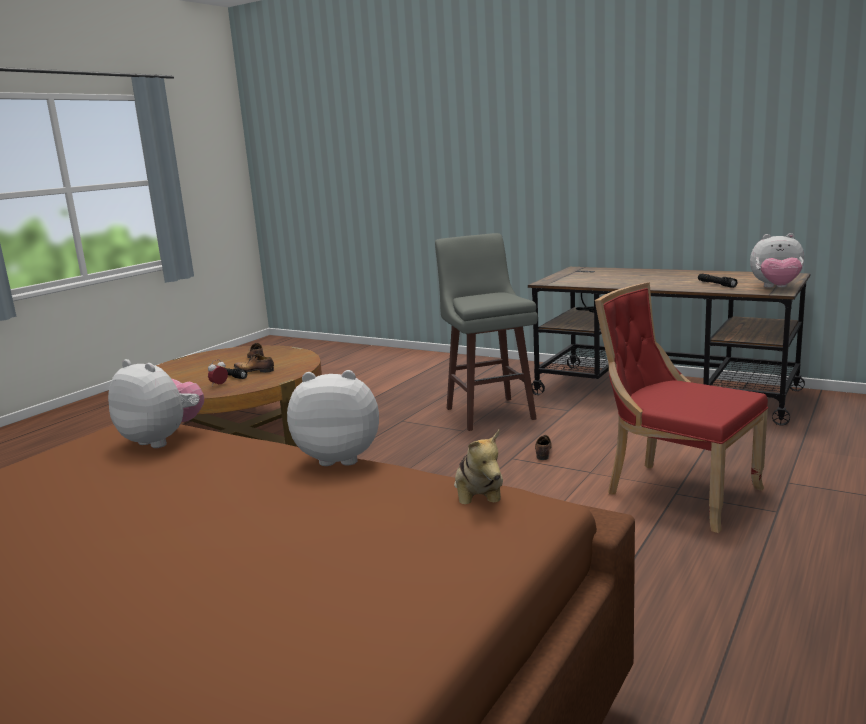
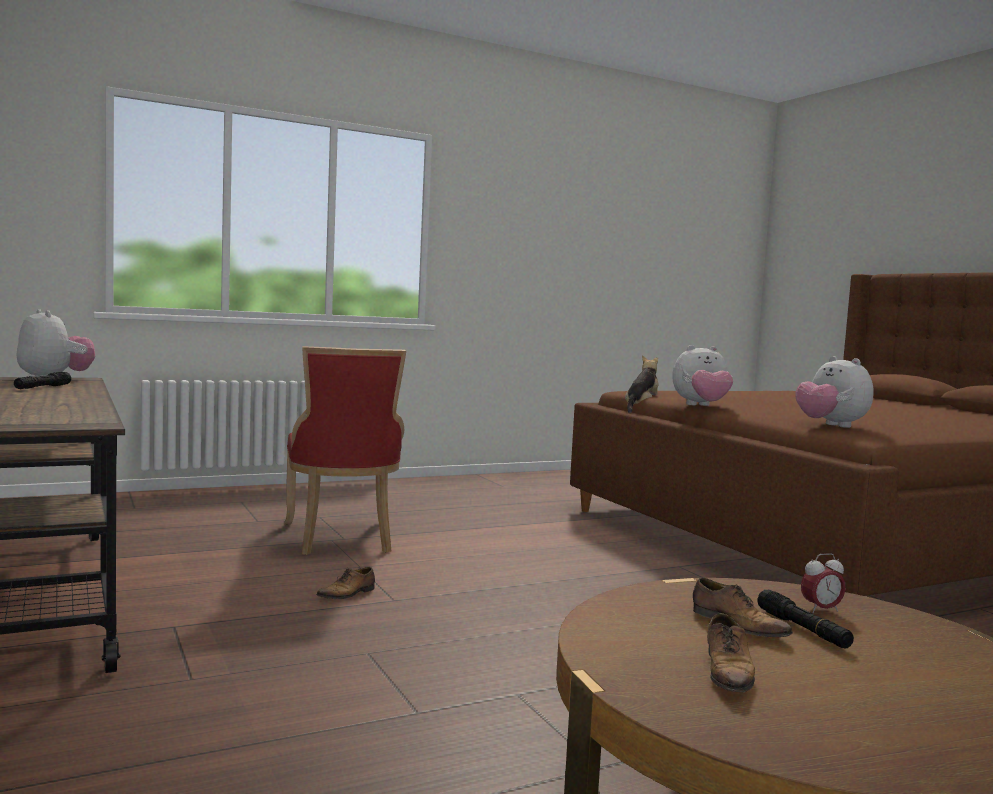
camera: 150 degrees left, 10 degrees down
plush toy [287,370,379,466] -> plush toy turned 45 degrees counterclockwise [672,345,733,406]
grey stool [435,233,538,431] -> none

